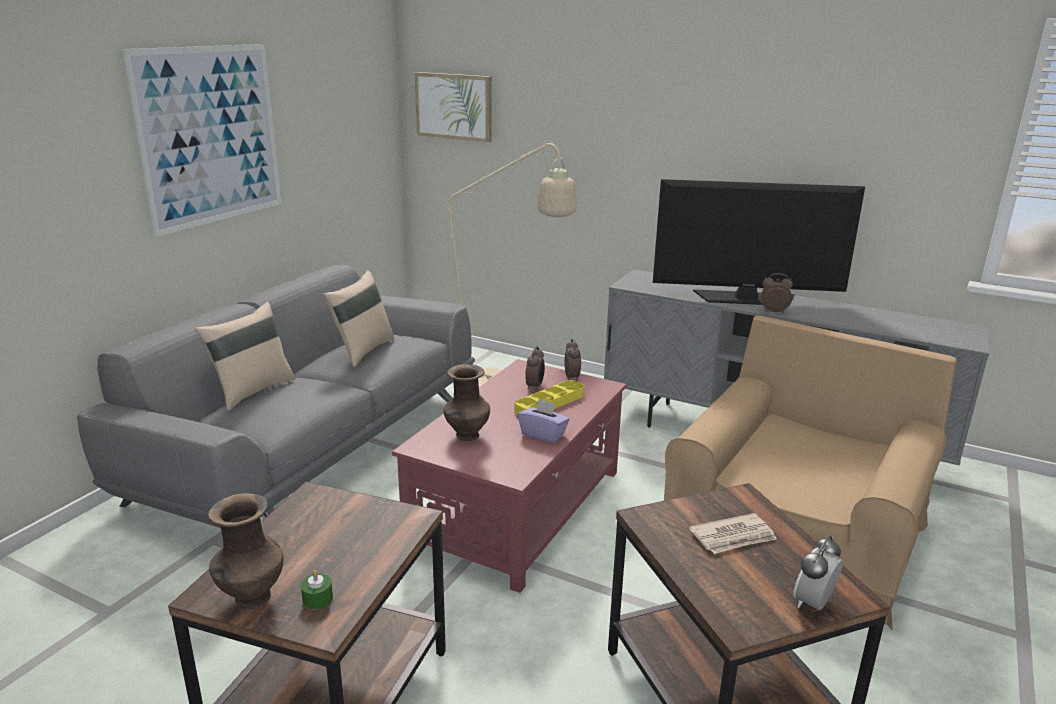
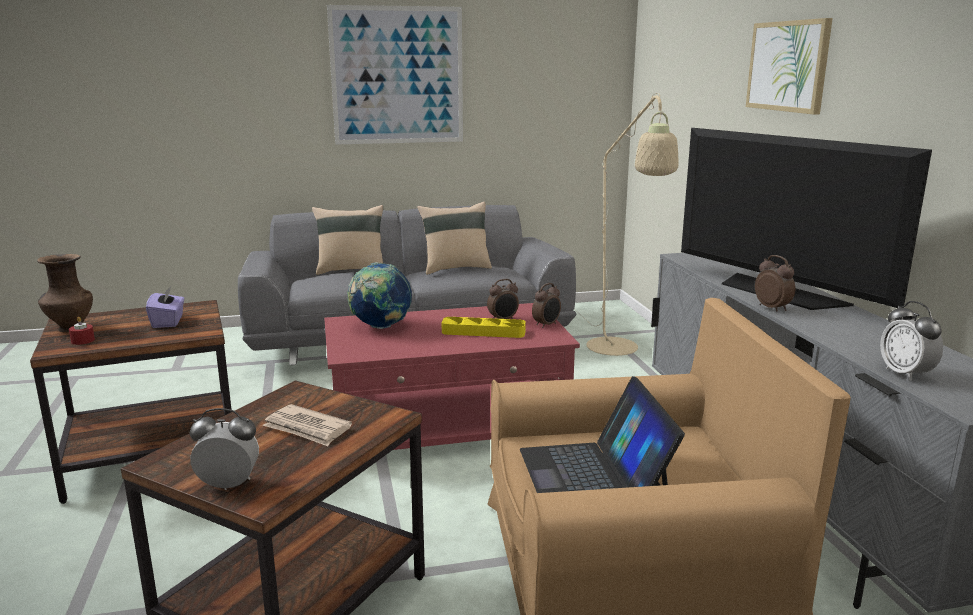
camera: 50 degrees right, 5 degrees down
green candle [301,570,333,609] -> red candle [69,317,95,345]
picture [415,72,492,142] -> picture moved to [746,18,833,115]
brown vase [444,364,490,441] -> globe [347,262,412,329]
purple tissue box [518,399,569,443] -> purple tissue box moved to [146,286,184,328]
none -> laptop [520,376,685,493]
none -> alarm clock [880,301,943,381]

